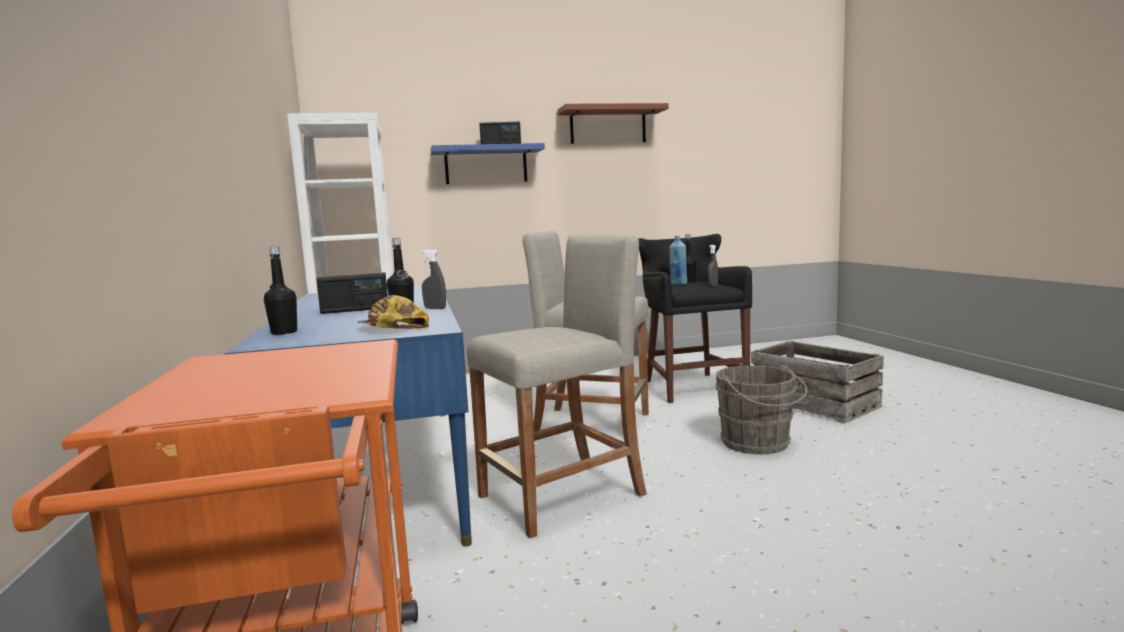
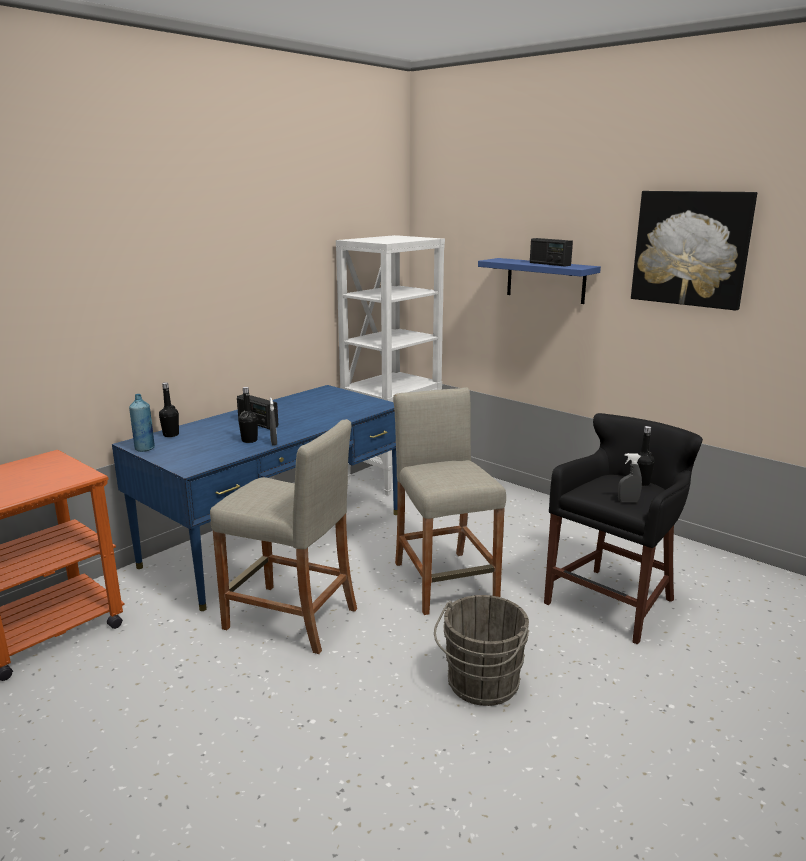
camera: 55 degrees right, 10 degrees up
cap [357,295,429,329] -> none
brown shelf [557,103,669,144] -> picture [631,191,757,311]
blue bottle [669,236,687,285] -> blue bottle moved to [129,394,155,452]
crate [751,341,884,424] -> none

